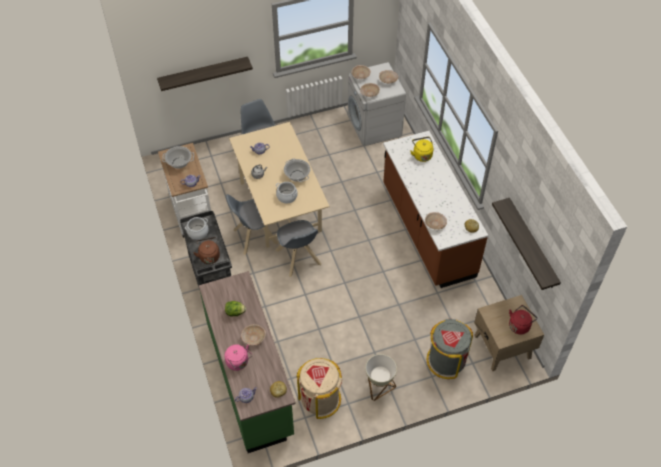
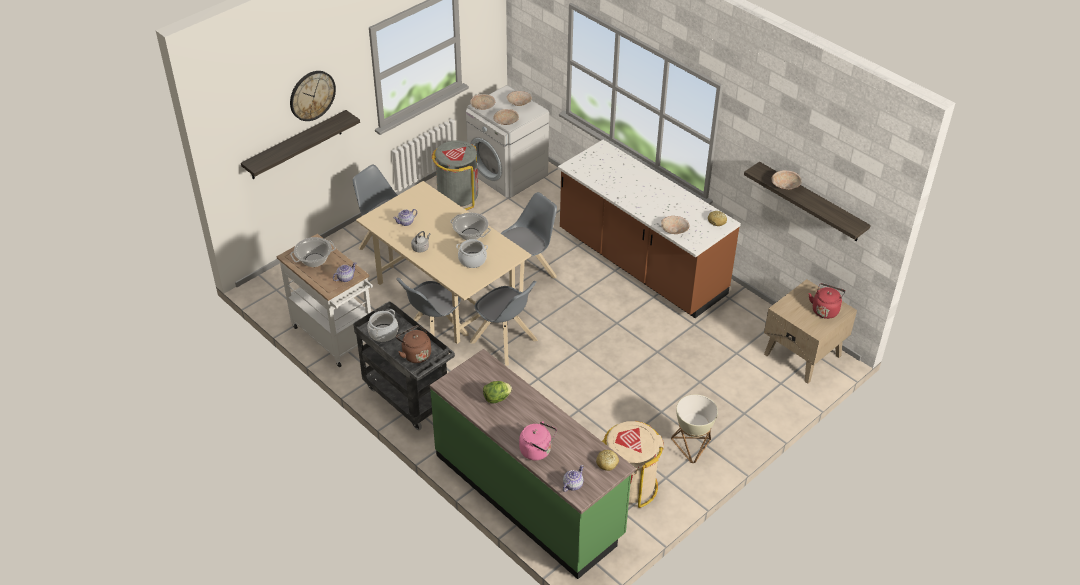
camera: 25 degrees left, 10 degrees down
beige bowl [241,324,266,345] -> beige bowl moved to [771,170,802,189]
yellow kettle [410,137,433,162] -> none
grey trash can [427,319,473,379] -> grey trash can moved to [432,140,478,210]
none -> wall clock [290,71,336,121]
none -> grey chair [500,192,557,292]

